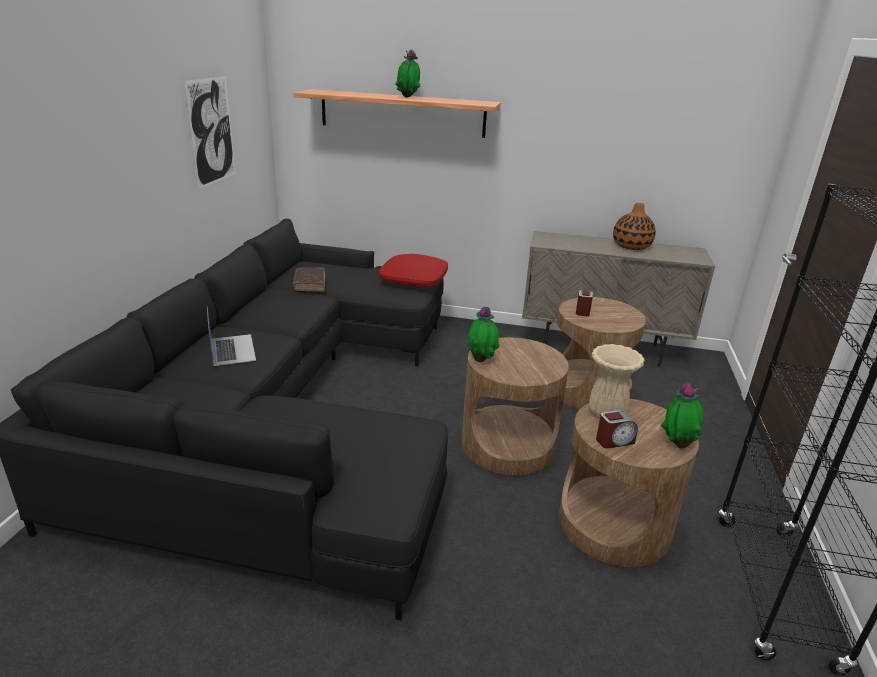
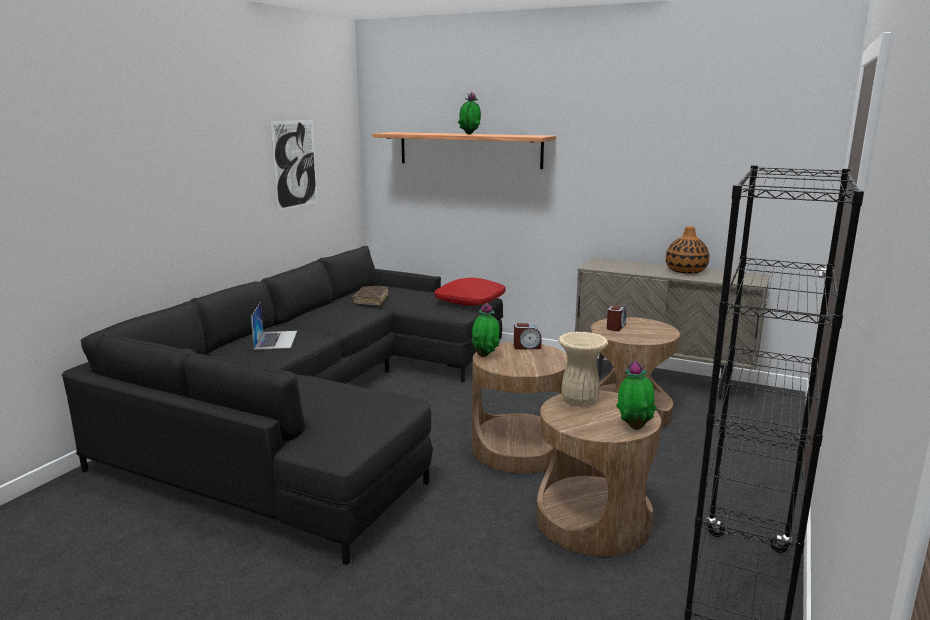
camera: 15 degrees right, 10 degrees down
alarm clock [596,410,638,448] -> alarm clock moved to [514,323,542,350]

